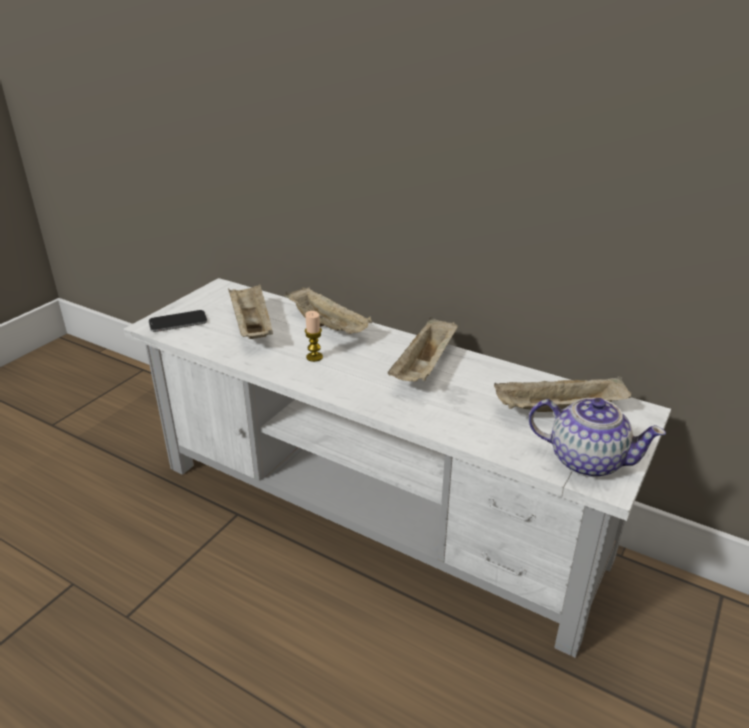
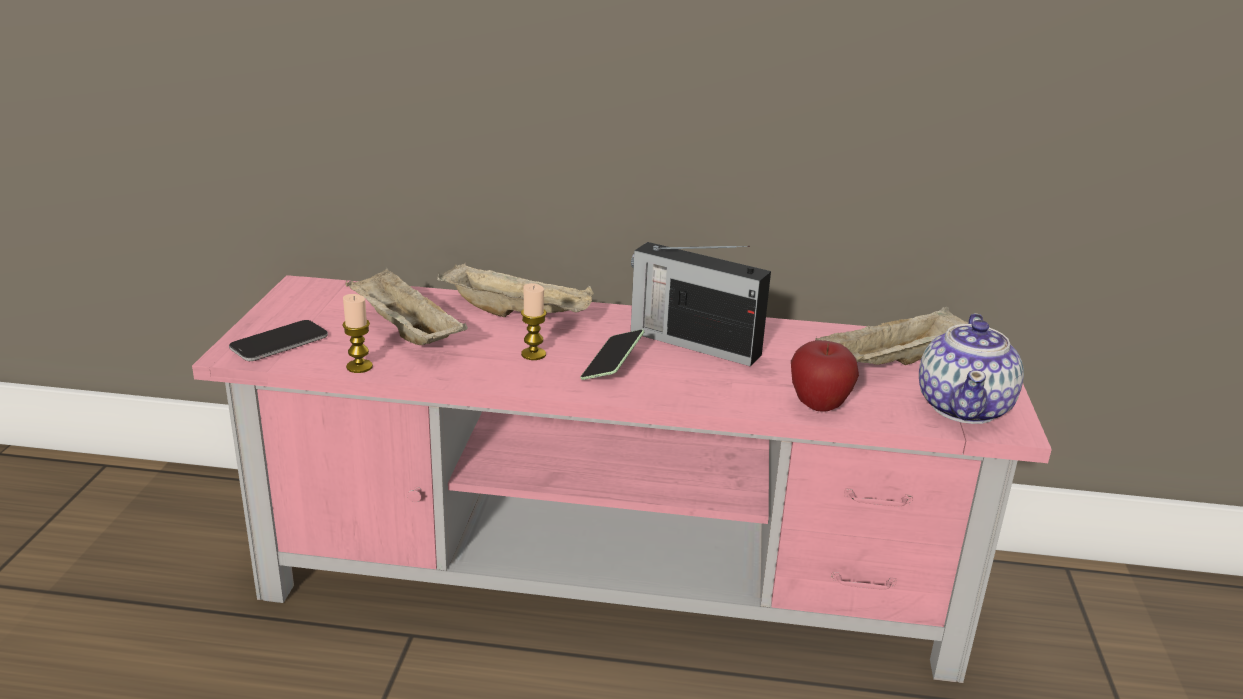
camera: 25 degrees left, 5 degrees down
white tv stand [124,278,671,658] -> pink tv stand [192,275,1052,683]
beige tray [388,317,458,381] -> radio [631,242,771,366]
teapot [528,398,666,477] -> teapot turned 105 degrees clockwise [919,313,1024,424]
none -> candle [342,294,373,373]
none -> phone [580,329,644,380]
none -> apple [791,340,859,411]

